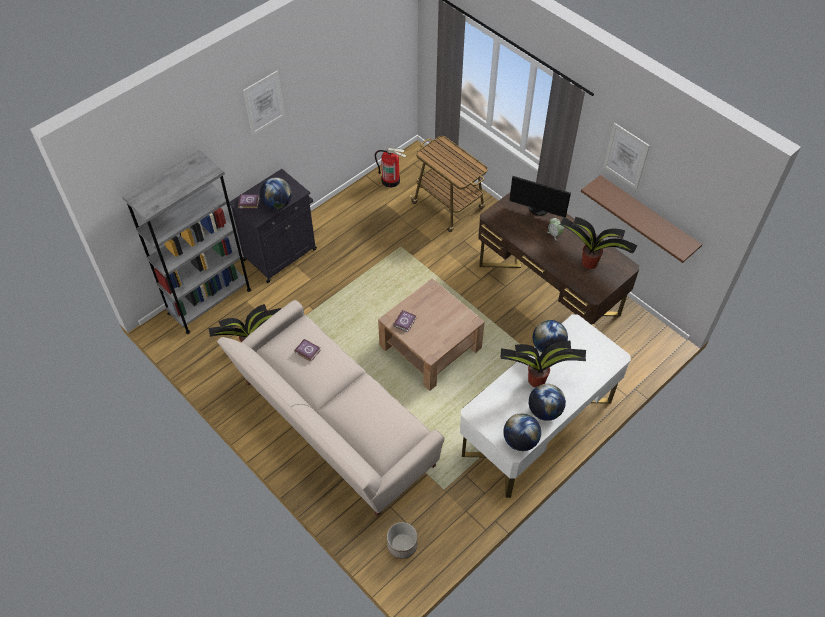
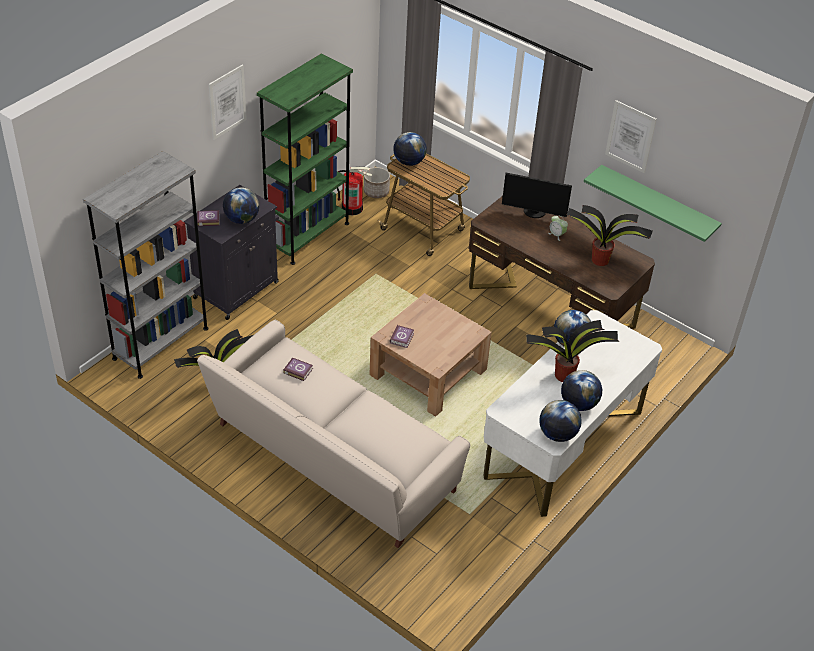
camera: 10 degrees left, 10 degrees down
planter [387,522,417,559] -> planter moved to [364,167,390,198]
brown shelf [581,175,702,263] -> green shelf [584,165,722,242]
none -> green bookcase [257,53,353,265]
none -> globe [393,132,427,166]

